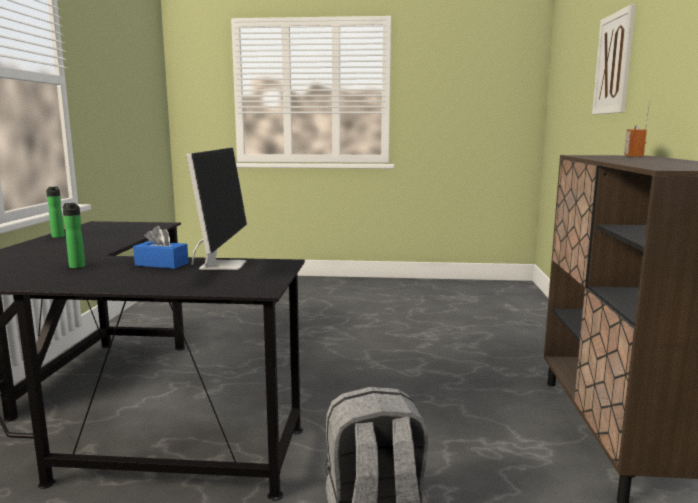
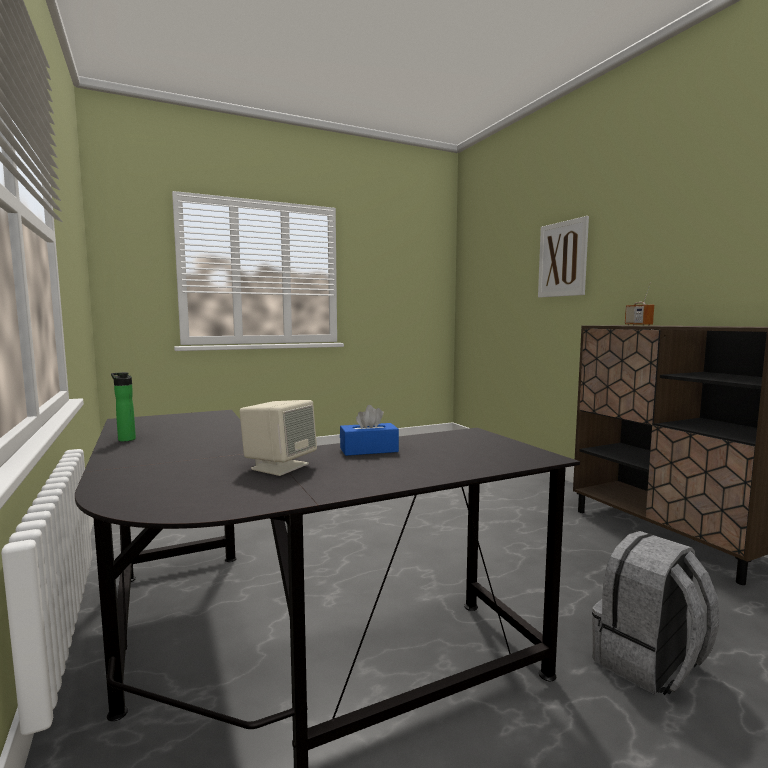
camera: 30 degrees left, 5 degrees down
bottle [63,203,85,269] -> beige speaker [239,400,317,476]
monitor [186,147,247,270] -> none

